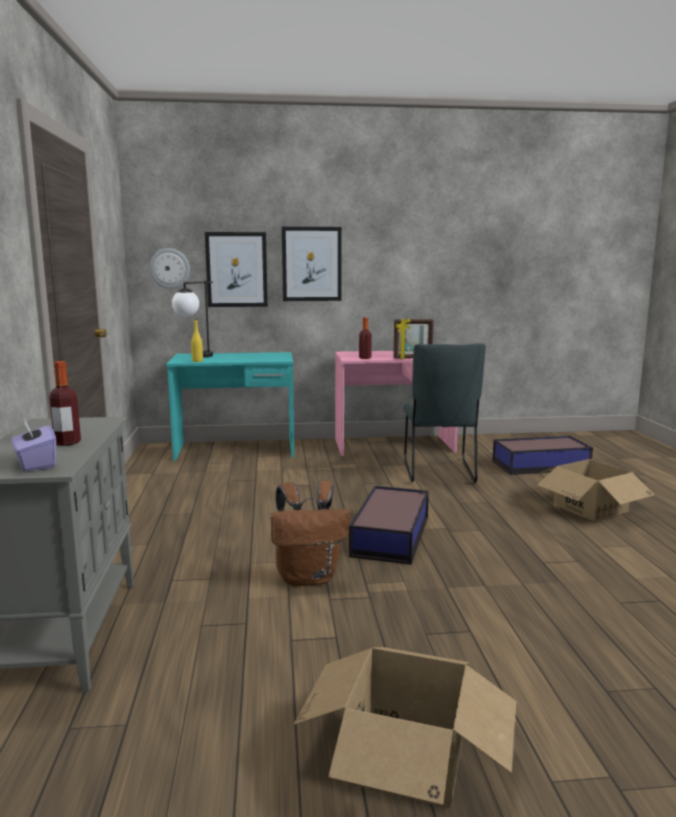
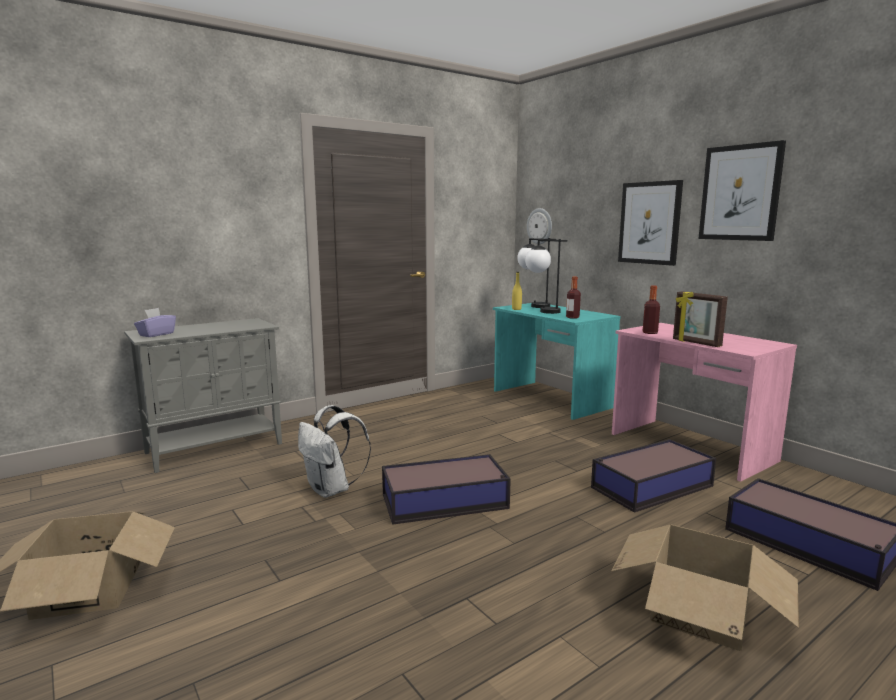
camera: 60 degrees right, 0 degrees up
bottle [49,361,81,446] -> bottle moved to [566,276,581,319]
picture [205,232,268,307] -> picture moved to [698,140,786,241]
brown backpack [271,480,350,587] -> white backpack [298,405,371,498]
grey chair [403,343,486,483] -> storage box [591,439,716,513]
none -> table lamp [525,239,567,314]

